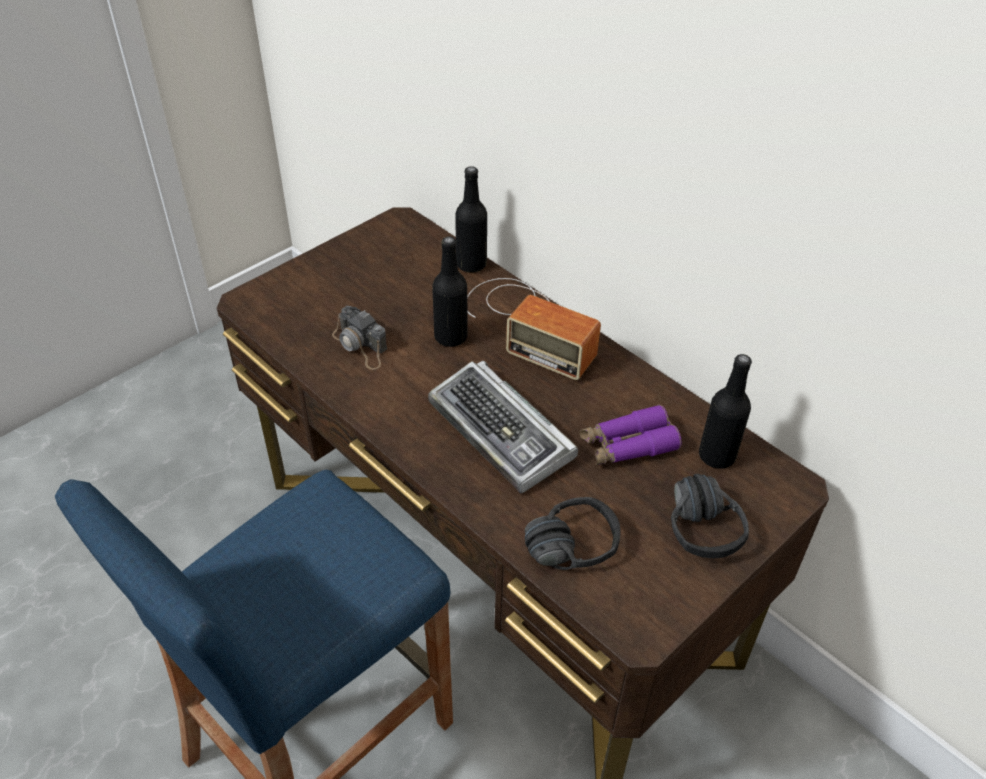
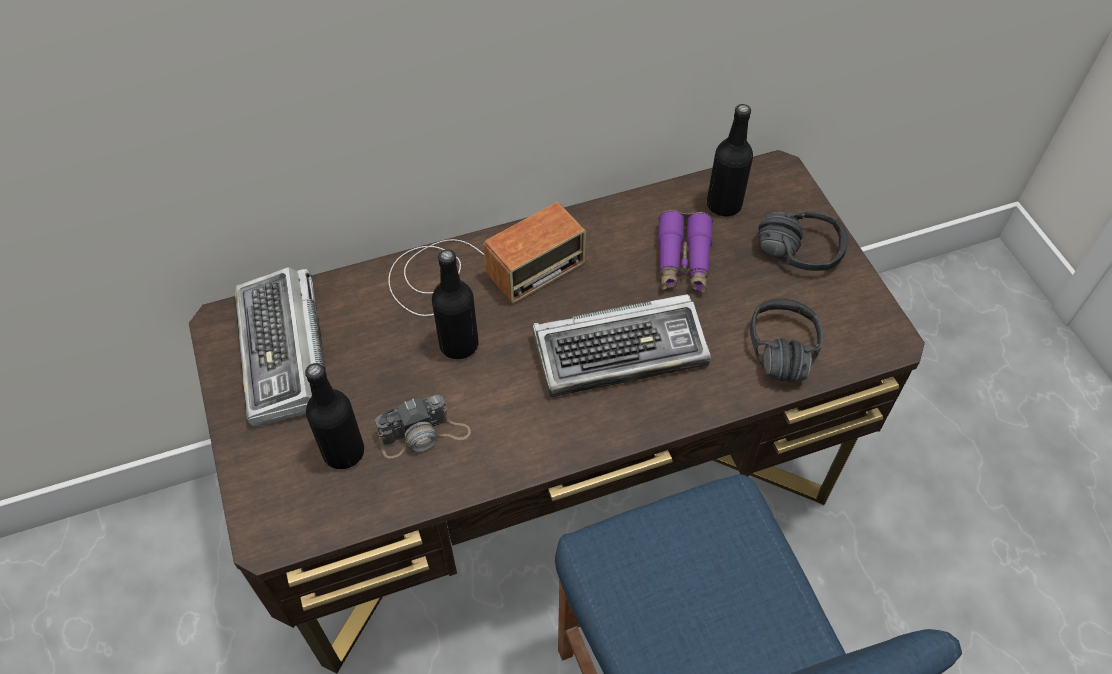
camera: 65 degrees left, 10 degrees up
black bottle [455,166,487,273] -> black bottle moved to [305,363,364,469]
none -> keyboard [234,267,327,427]

